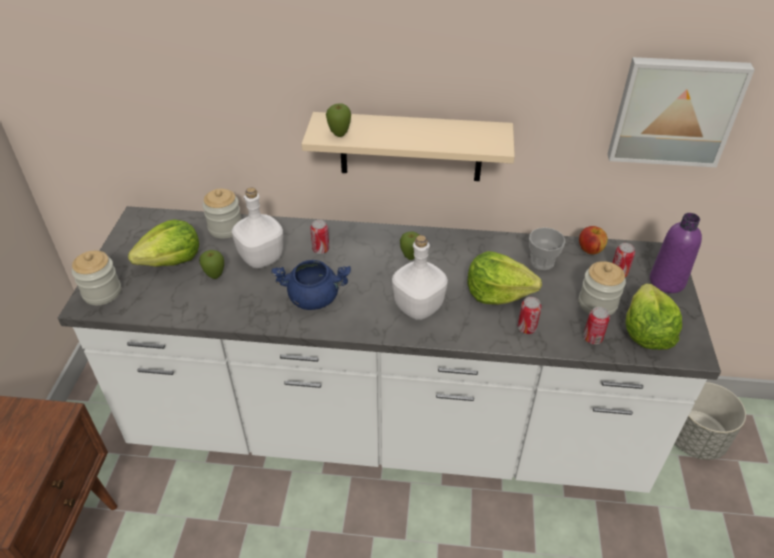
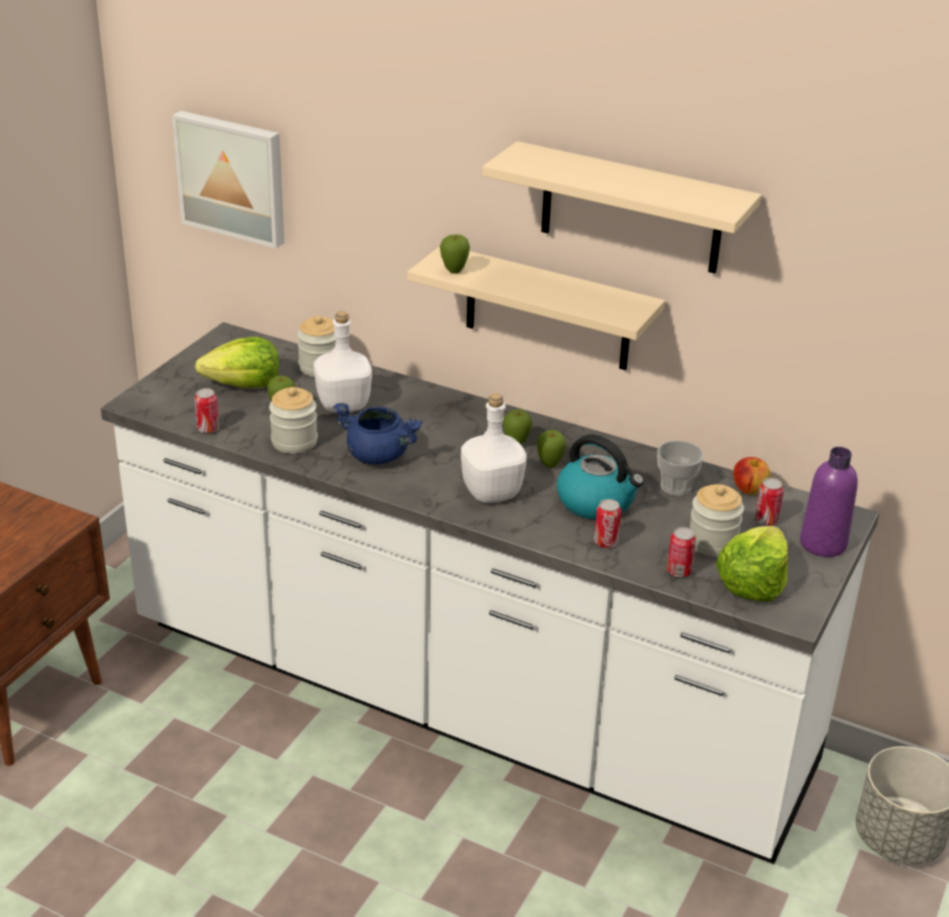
camera: 20 degrees right, 10 degrees down
jar [72,251,121,305] -> jar moved to [269,387,318,454]
can [310,220,330,254] -> can moved to [194,388,219,433]
lettuce [468,251,542,305] -> kettle [557,434,644,519]
picture [608,57,755,167] -> picture moved to [172,111,284,248]
none -> beige shelf [482,141,762,274]
none -> apple [537,430,566,468]

